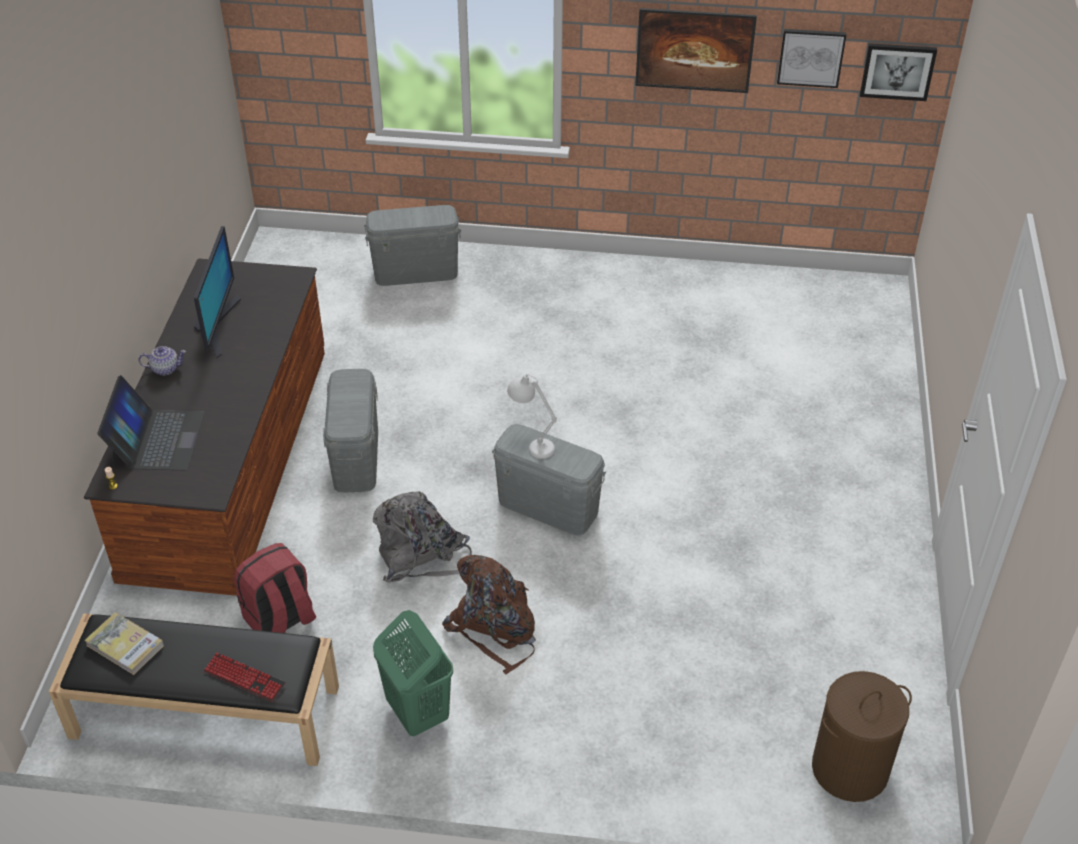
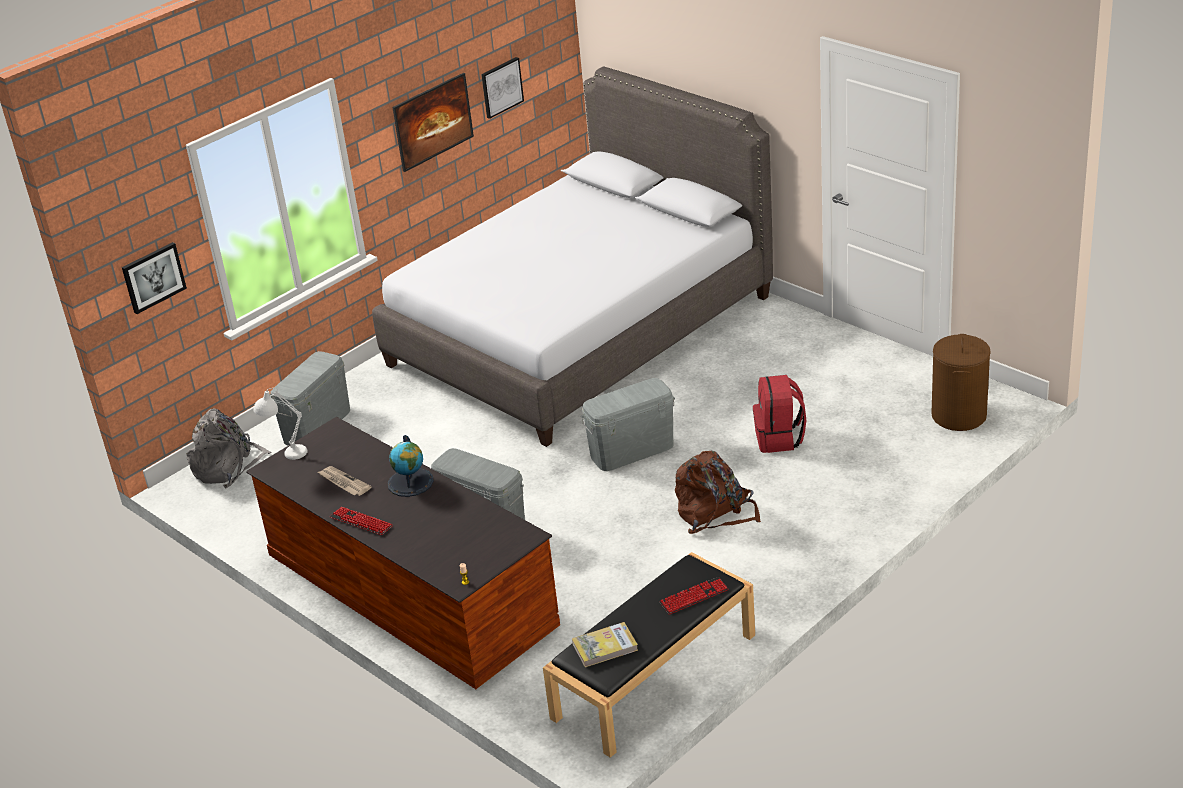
camera: 50 degrees left, 10 degrees down
laptop [97,375,205,471] -> none
teapot [138,346,186,375] -> keyboard [330,507,393,535]
monitor [194,226,241,358] -> newspaper [318,466,372,496]
red backpack [234,543,316,633] -> red backpack moved to [753,375,806,453]
grey backpack [373,491,472,582] -> grey backpack moved to [186,409,271,488]
green laundry basket [373,610,453,736] -> none
white table lamp [507,374,557,459] -> white table lamp moved to [254,388,307,460]
picture [860,43,937,101] -> picture moved to [122,242,187,314]
none -> grey bed [372,67,773,447]
none -> globe [388,435,434,497]

